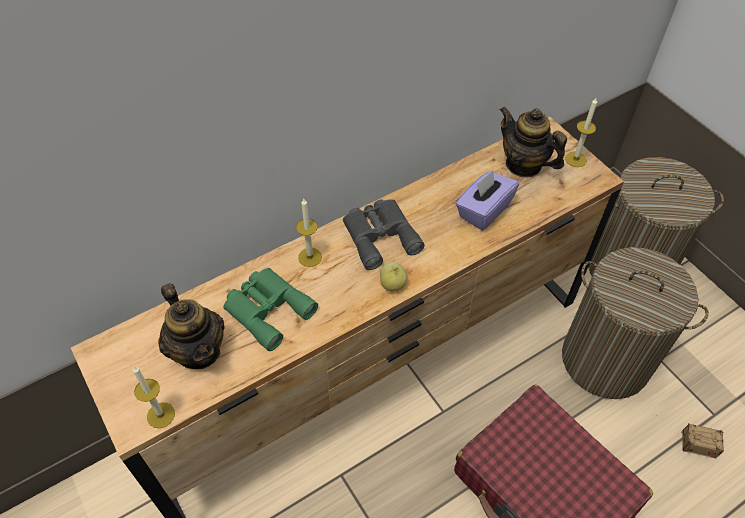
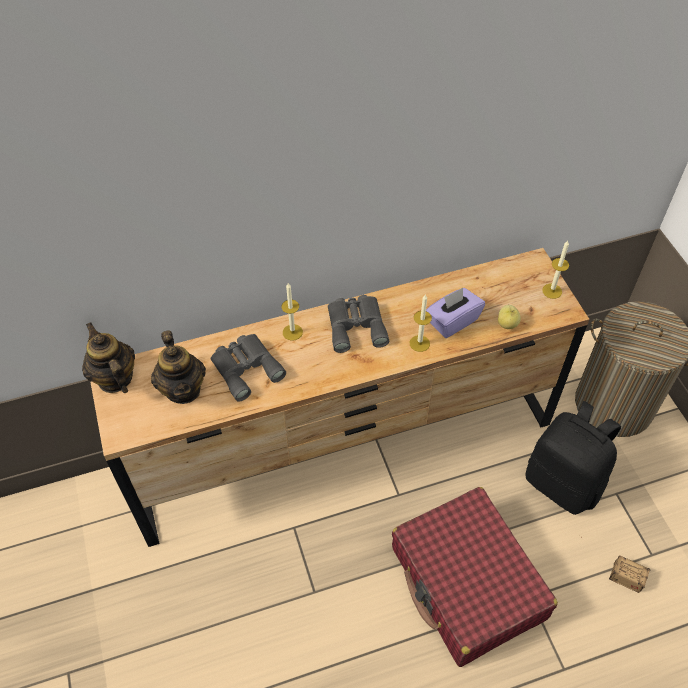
camera: 15 degrees right, 0 degrees up
candle [133,366,175,428] -> candle moved to [410,294,432,352]
green binoculars [223,268,318,351] -> grey binoculars [211,334,286,402]
apple [380,262,407,291] -> apple moved to [498,305,521,329]
teapot [500,106,567,178] -> teapot moved to [82,322,135,393]
laundry basket [562,247,709,399] -> black backpack [526,401,621,515]

